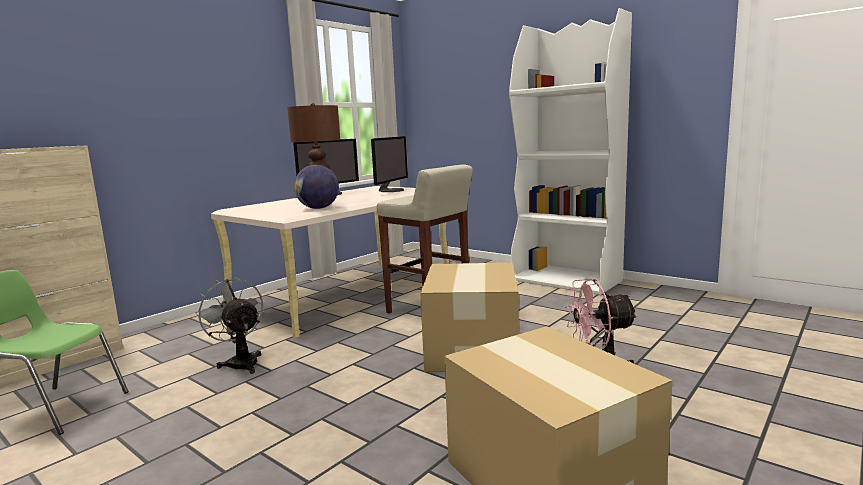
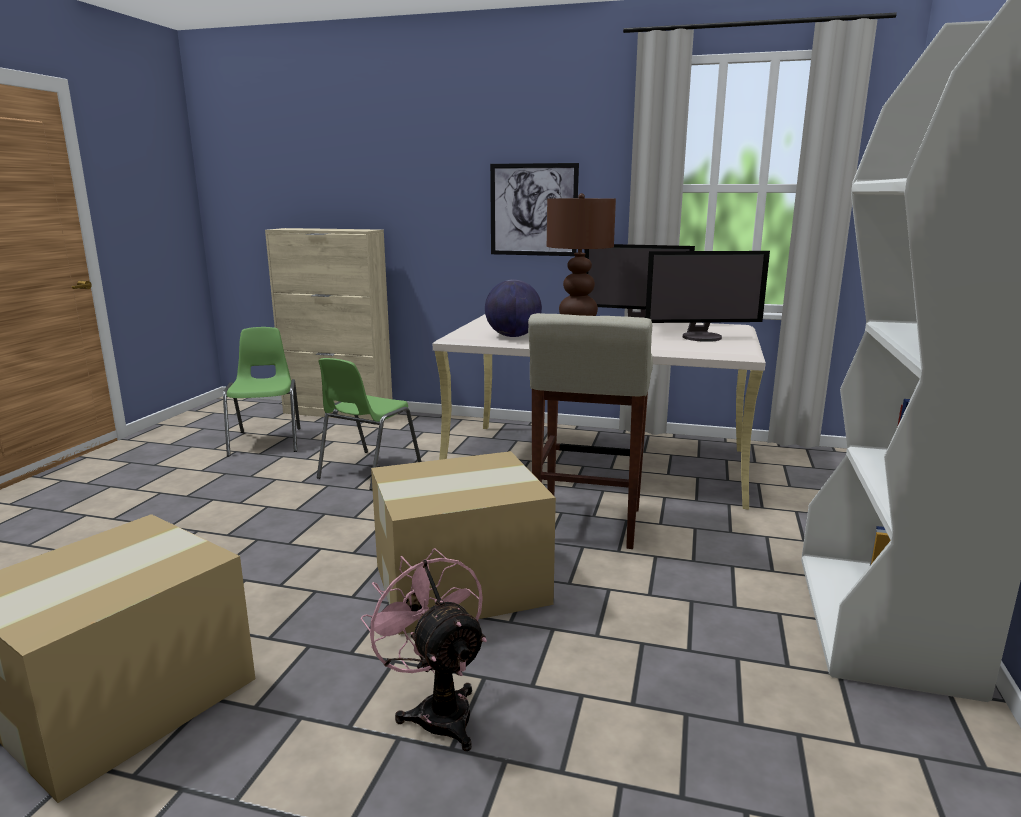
camera: 65 degrees right, 5 degrees up
grey fan [195,277,263,374] -> green chair [317,358,422,490]
none -> picture [490,163,579,256]

